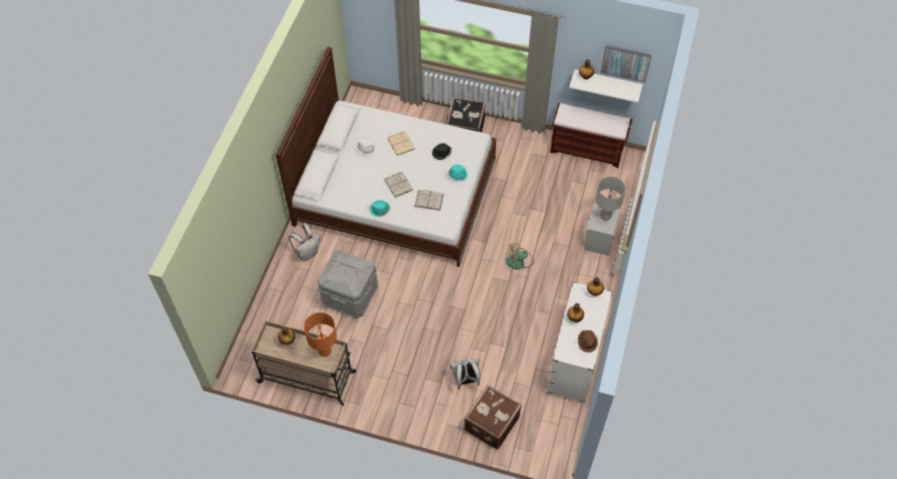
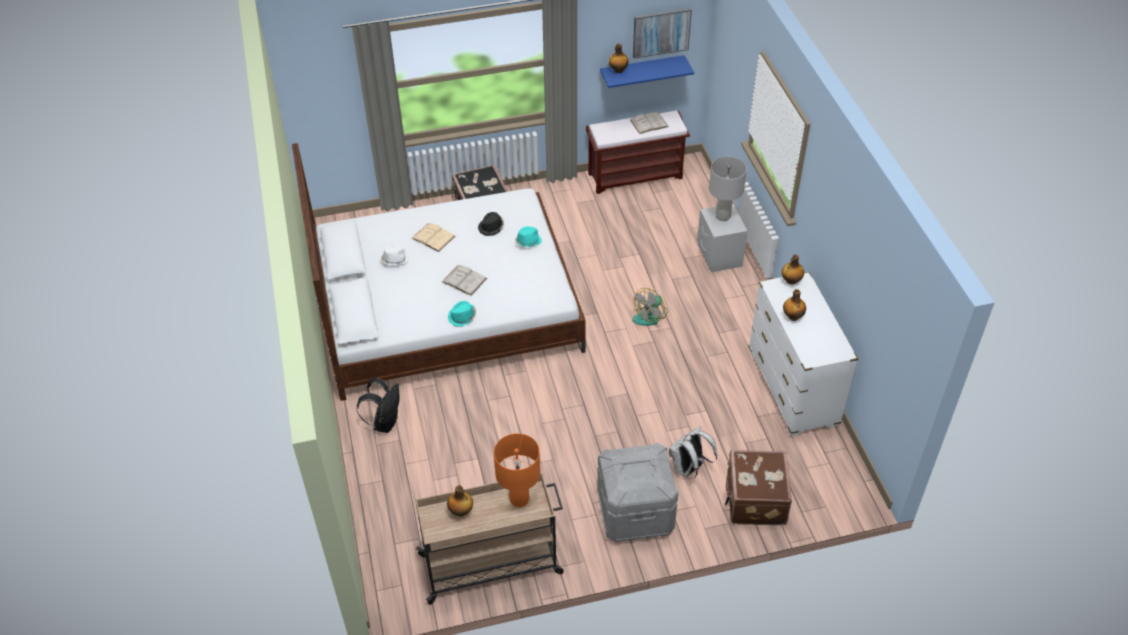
camera: 30 degrees left, 10 degrees down
white backpack [289,224,321,261] -> black backpack [357,377,400,433]
grey storage box [318,249,378,319] -> grey storage box moved to [597,442,679,543]
white book [415,190,444,210] -> white book moved to [630,112,669,134]
white shelf [569,70,643,103] -> blue shelf [600,55,694,88]
brown hat [578,330,598,352] -> none

